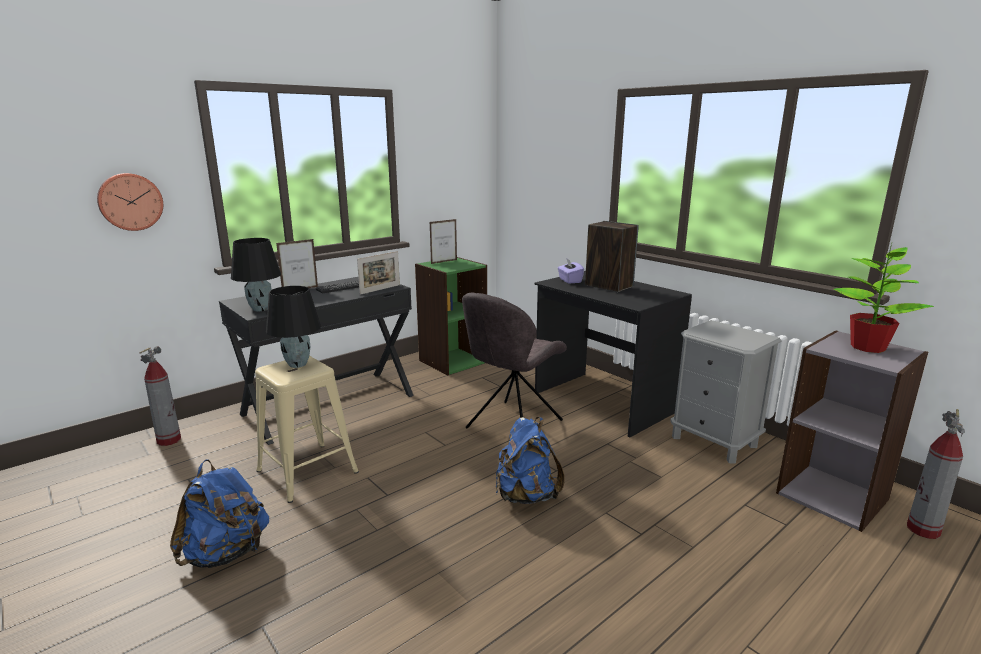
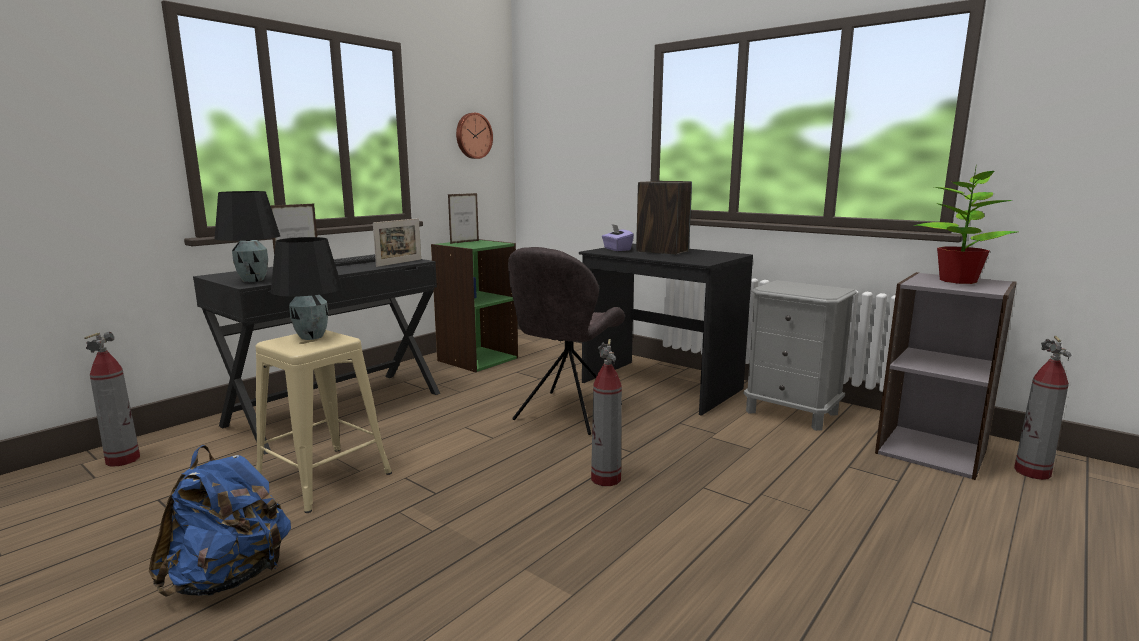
camera: 10 degrees left, 5 degrees down
wall clock [97,173,163,231] -> wall clock moved to [456,113,493,159]
blue backpack [496,417,564,504] -> fire extinguisher [591,339,622,486]

